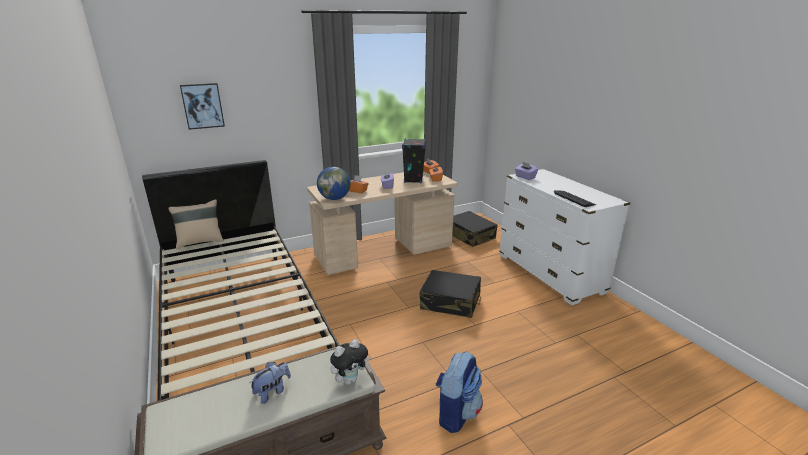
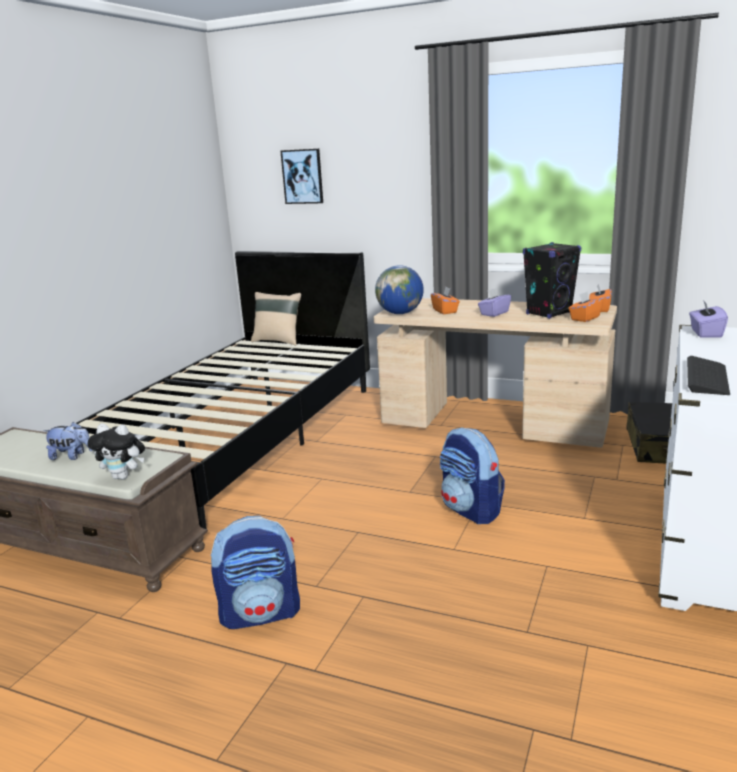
camera: 50 degrees right, 5 degrees down
black suitcase [420,270,481,318] -> backpack [440,428,505,524]

